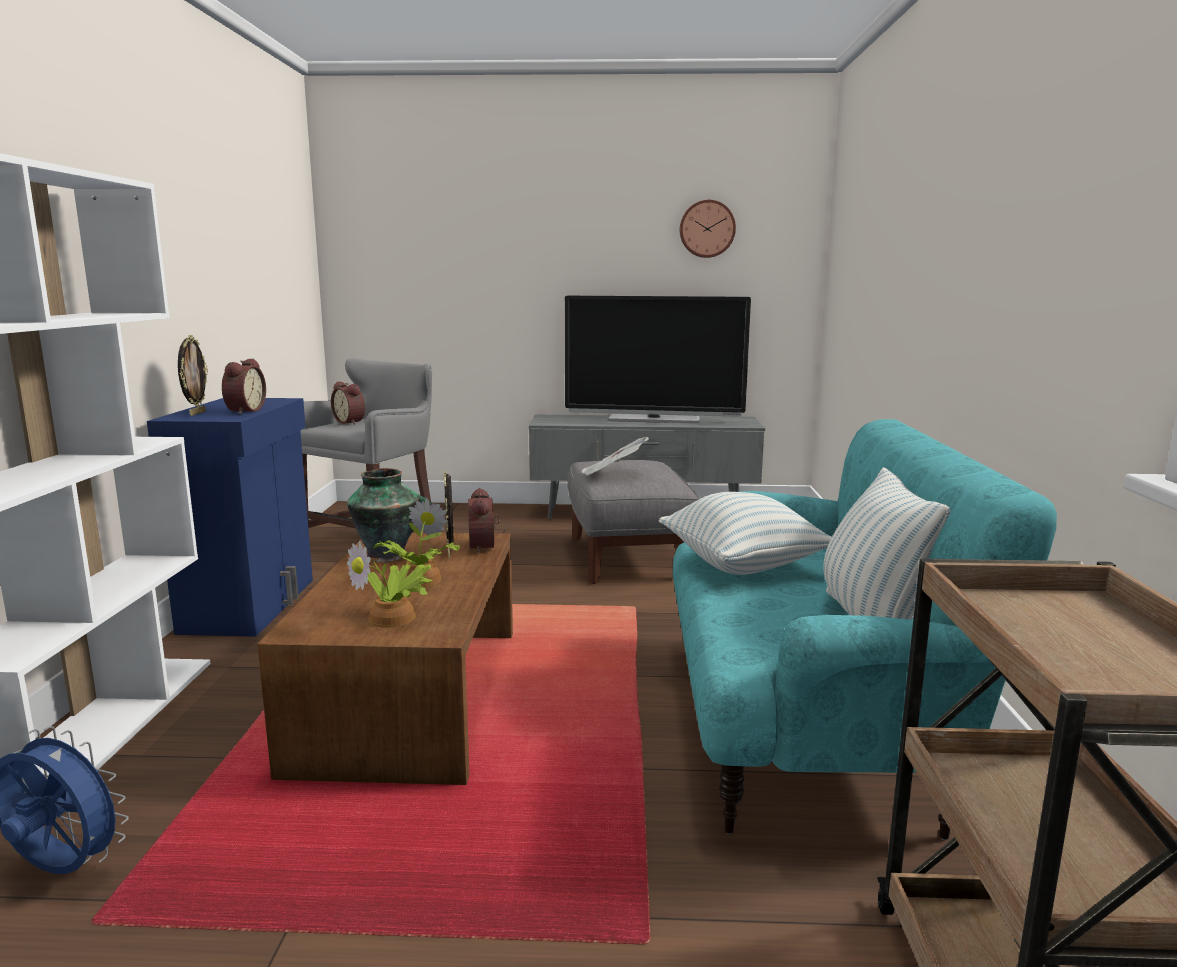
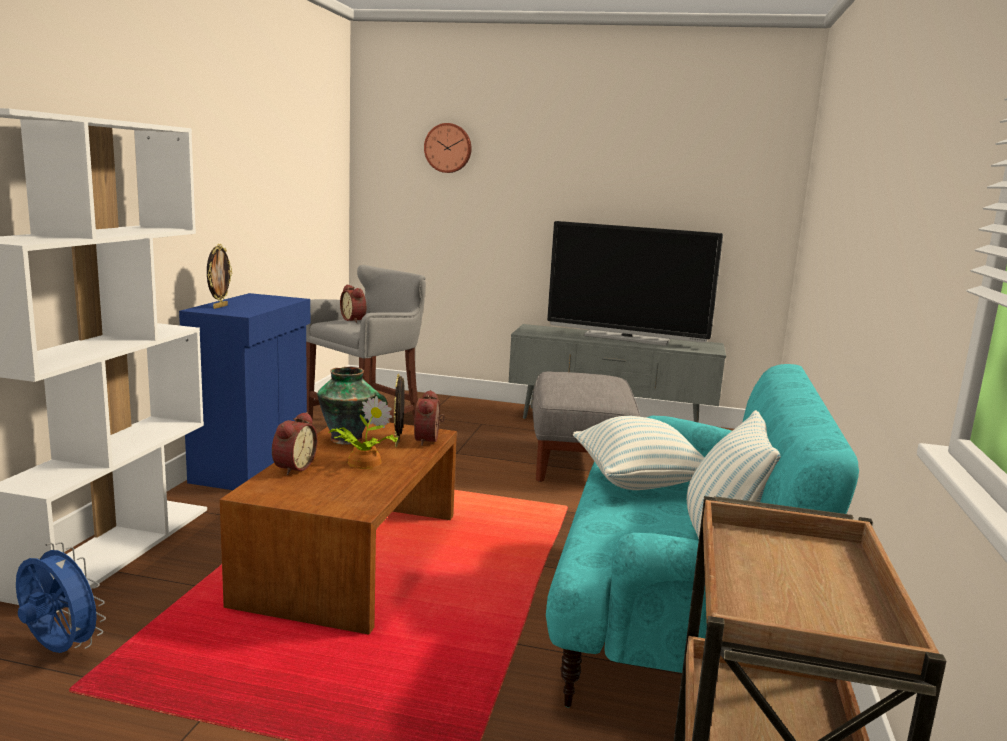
camera: 10 degrees right, 0 degrees up
alarm clock [222,359,266,414] -> alarm clock moved to [272,412,317,475]
potted plant [347,541,432,628] -> none
newspaper [582,437,649,475] -> none
wall clock [680,200,736,258] -> wall clock moved to [424,123,472,173]

